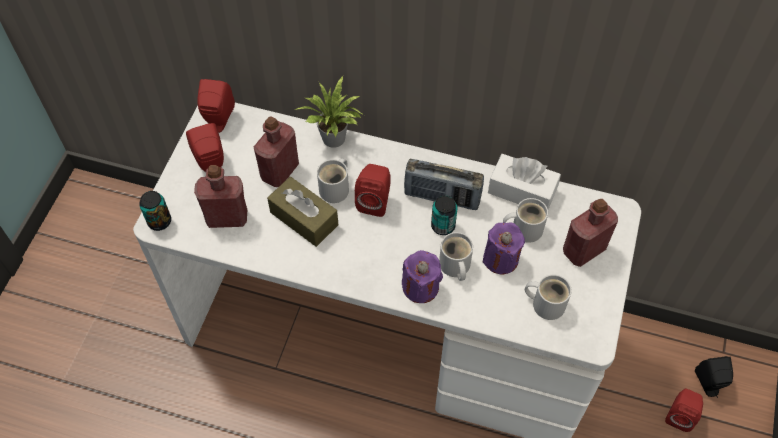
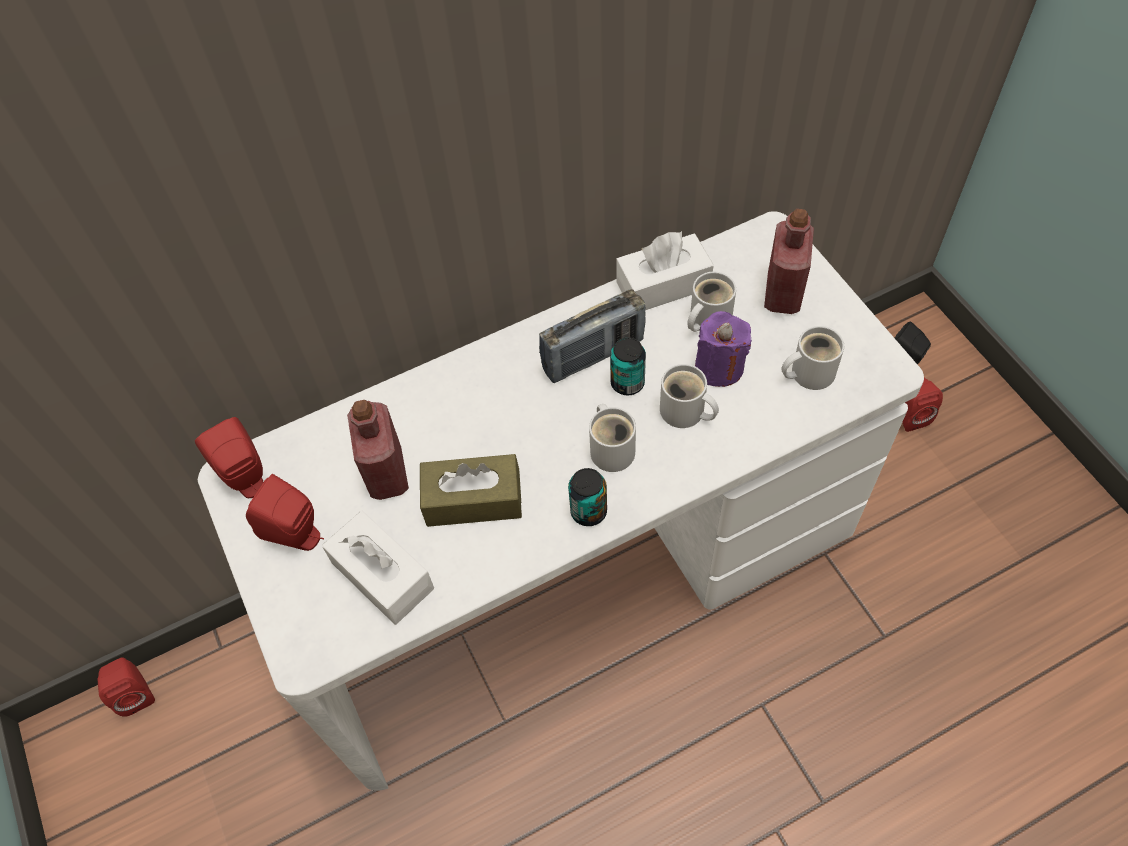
camera: 40 degrees left, 0 degrees up
can [139,191,171,231] -> can moved to [568,468,607,526]
red bottle [194,165,247,228] -> white tissue box [322,511,434,625]
potted plant [295,75,364,148] -> none
white mug [317,158,349,203] -> white mug moved to [589,404,636,472]
red speaker [355,164,391,217] -> red speaker moved to [97,658,155,717]
purple candle [402,250,443,303] -> none

